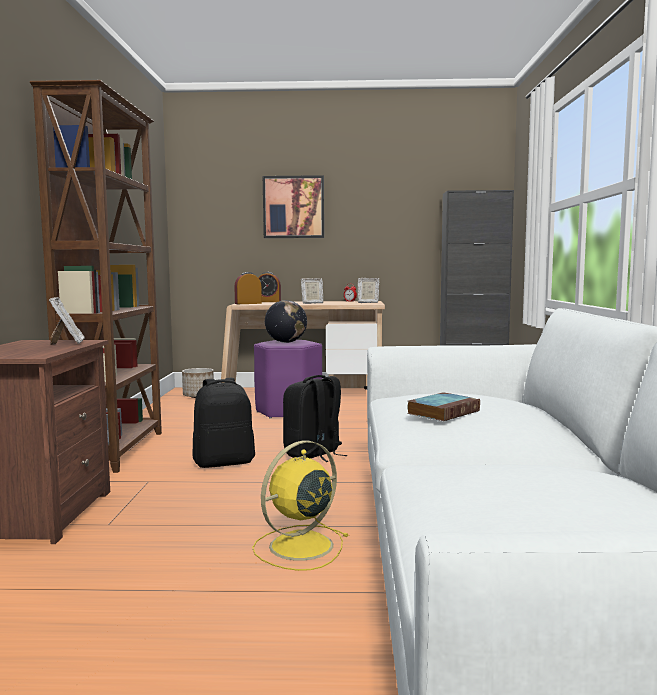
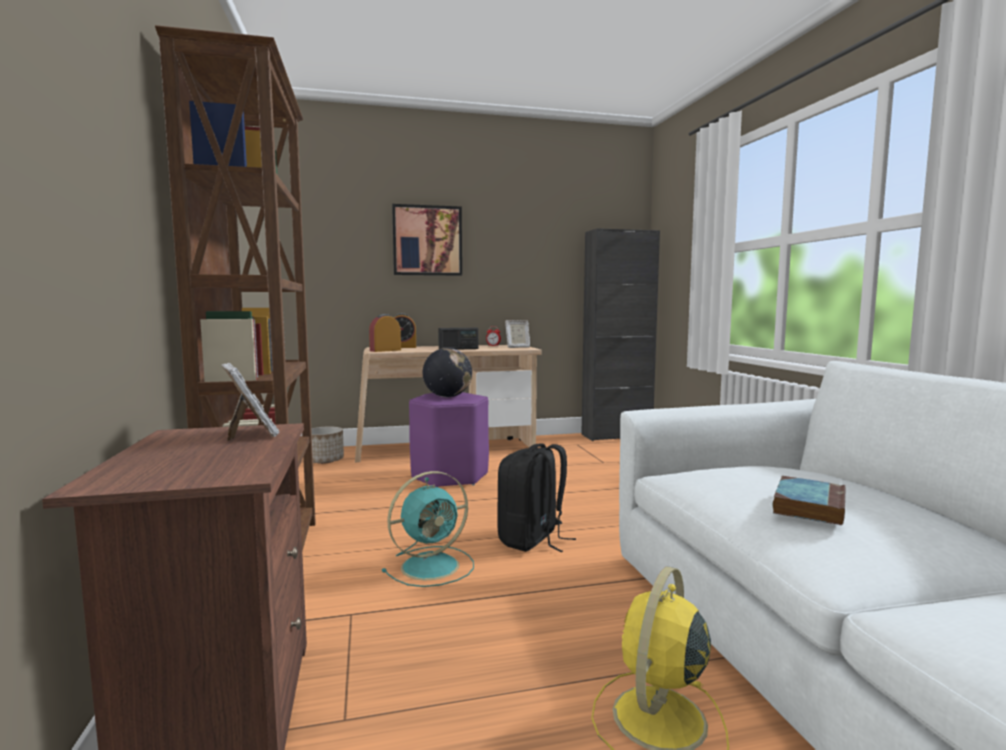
camera: 15 degrees left, 0 degrees up
black backpack [193,378,255,468] -> turquoise fan [382,471,474,587]
picture frame [301,278,323,304] -> radio [438,328,478,350]

